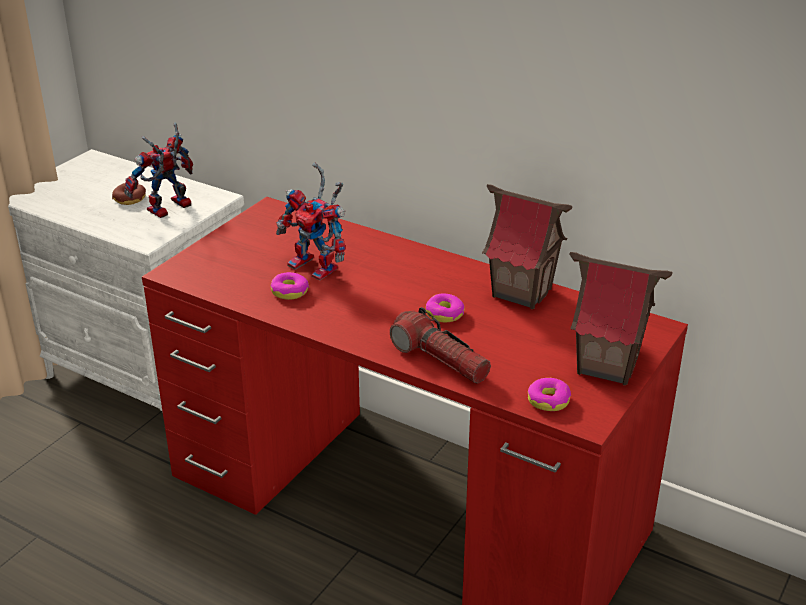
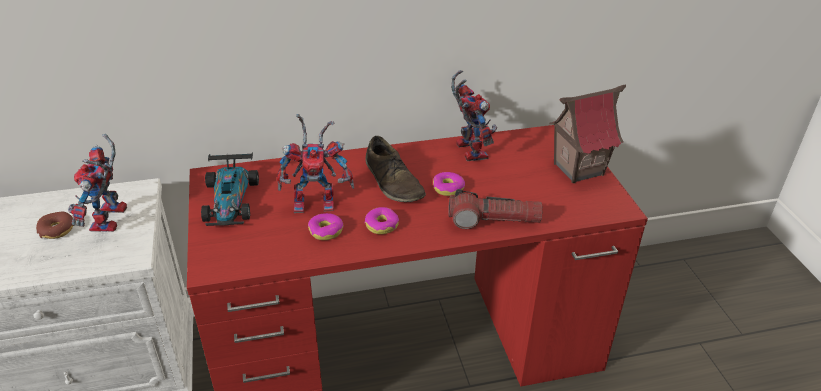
camera: 45 degrees left, 5 degrees up
toy house [482,184,572,309] -> toy robot [451,70,497,161]
donut [528,378,571,411] -> donut moved to [365,207,399,234]
none -> toy car [201,152,259,226]
none -> brown shoe [365,136,426,202]

